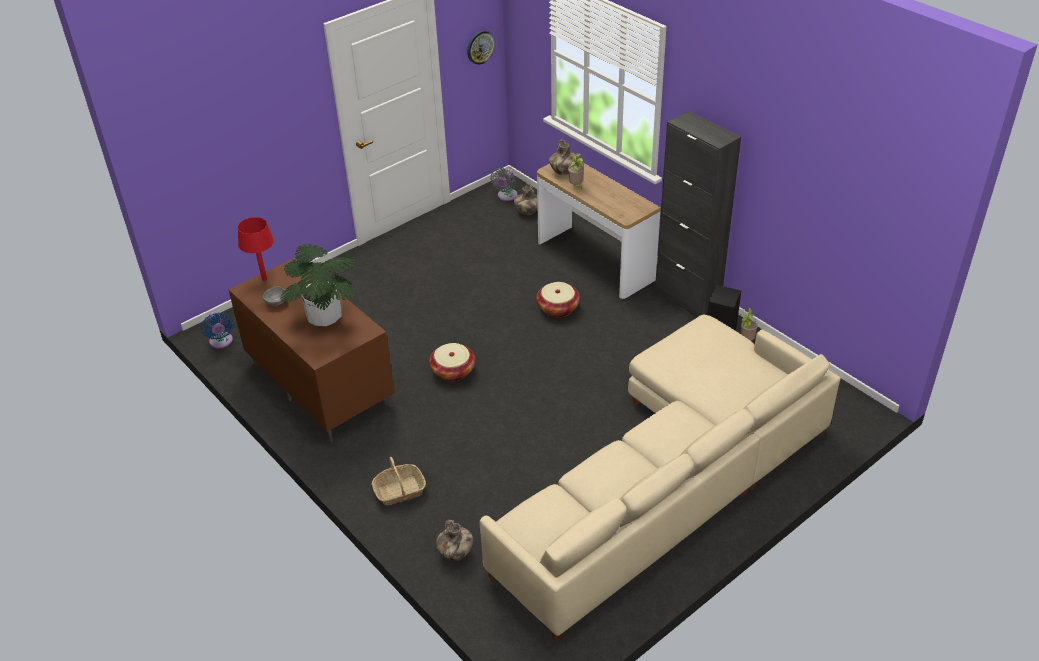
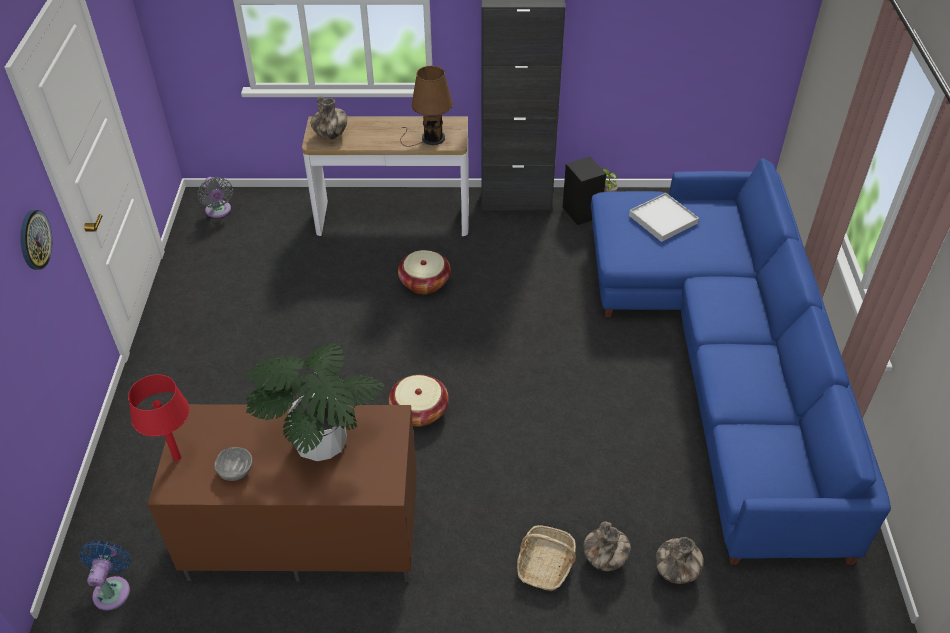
camera: 50 degrees left, 5 degrees up
blue fan [201,311,234,348] -> blue fan turned 105 degrees counterclockwise [79,540,130,611]
wall clock [467,30,495,65] -> wall clock moved to [20,210,52,270]
beige sofa [479,314,841,642] -> blue sofa [591,158,891,565]
vase [514,183,538,215] -> vase moved to [583,521,631,571]
potted plant [568,153,584,189] -> none
none -> brown table lamp [400,66,453,147]
none -> white tray [629,193,699,242]

